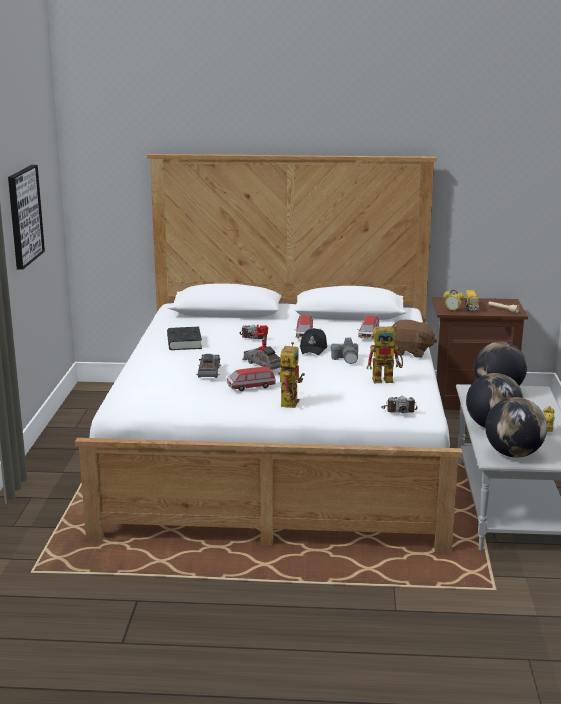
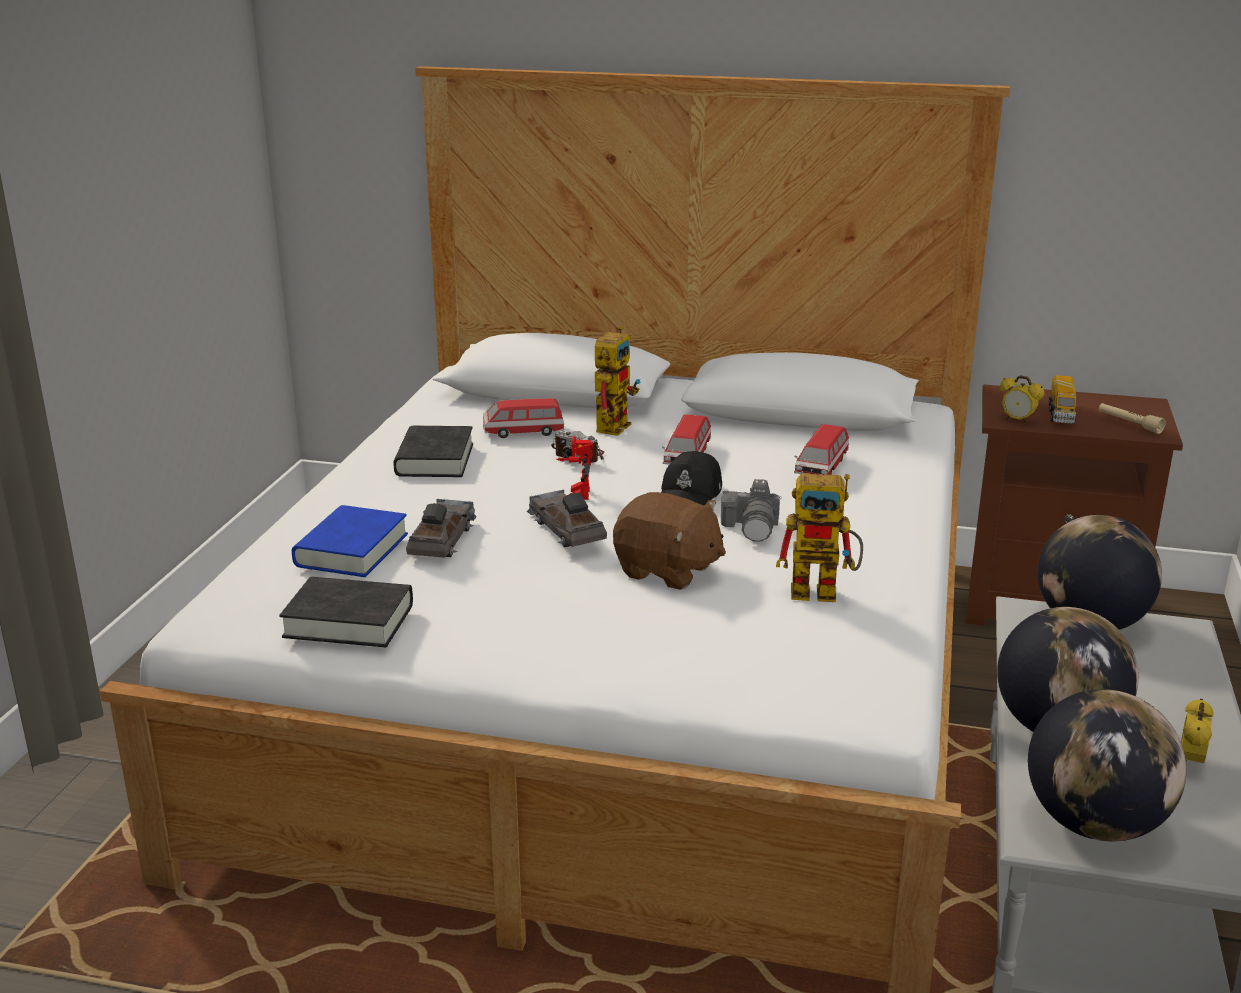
camera: 10 degrees right, 5 degrees up
picture [8,165,45,270] -> none
toy car [227,367,276,391] -> toy car moved to [483,398,564,438]
toy robot [278,342,305,408] -> toy robot moved to [595,326,640,436]
camera [381,396,418,413] -> none
brown plush toy [392,320,437,358] -> brown plush toy moved to [613,492,726,590]
none -> black book [279,577,413,647]
none -> blue book [292,505,408,577]

